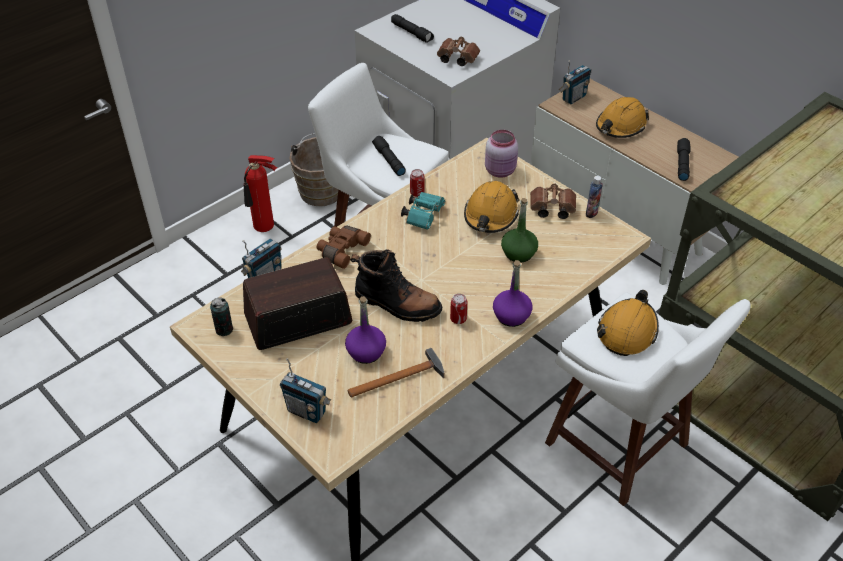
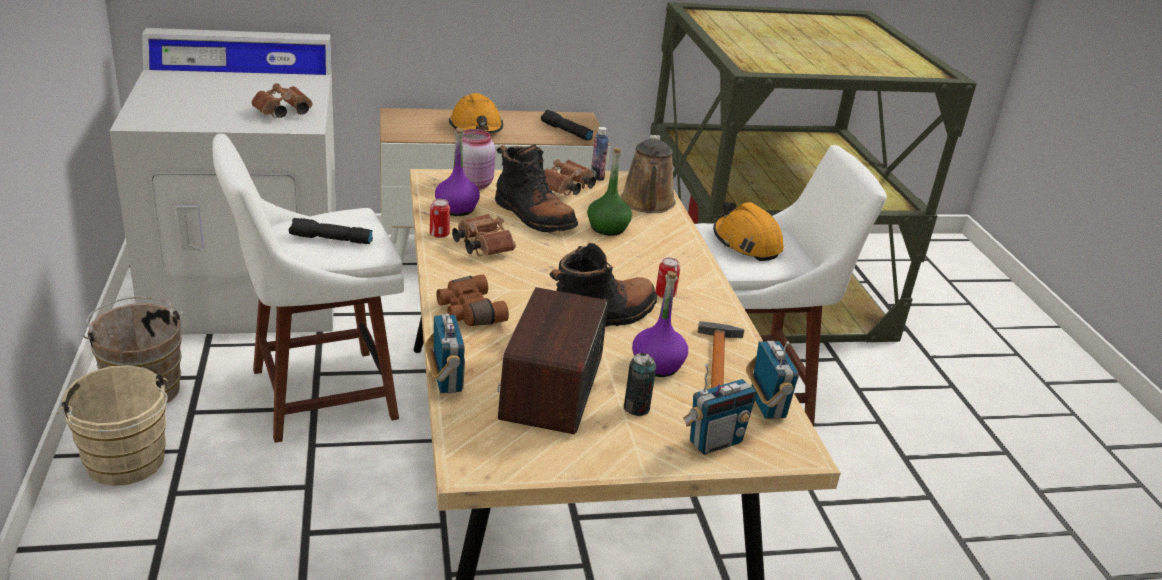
camera: 60 degrees left, 15 degrees down
can [210,297,233,336] -> can moved to [624,353,656,416]
fire extinguisher [244,155,277,232] -> beige bucket [57,365,169,486]
black flashlight [391,14,434,43] -> none
turquoise binoculars [401,192,445,230] -> brown binoculars [452,214,516,256]
orange hard hat [464,181,519,233] -> black boot [495,145,578,233]
purple bottle [493,260,532,327] -> purple bottle moved to [435,128,480,216]
radio [559,61,591,104] -> radio moved to [746,341,799,419]
none -> brown watering can [620,135,676,213]

